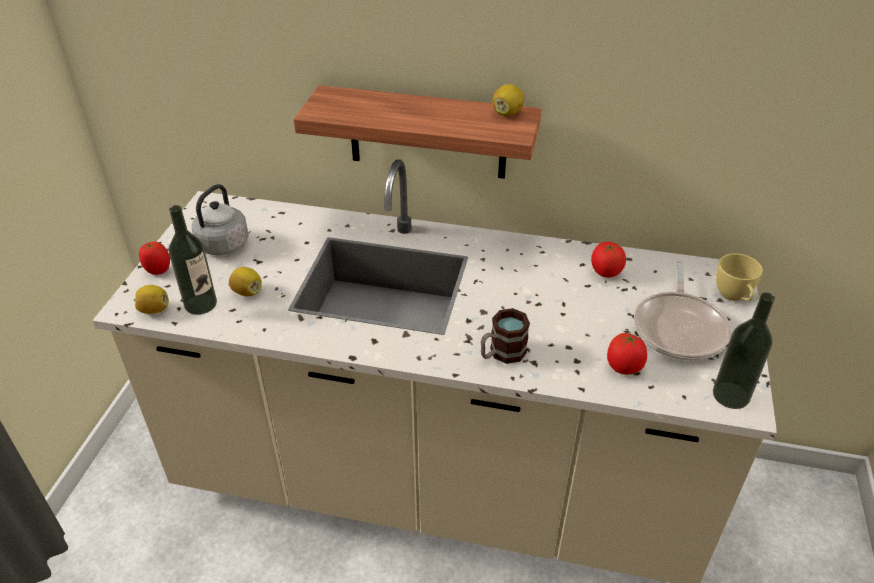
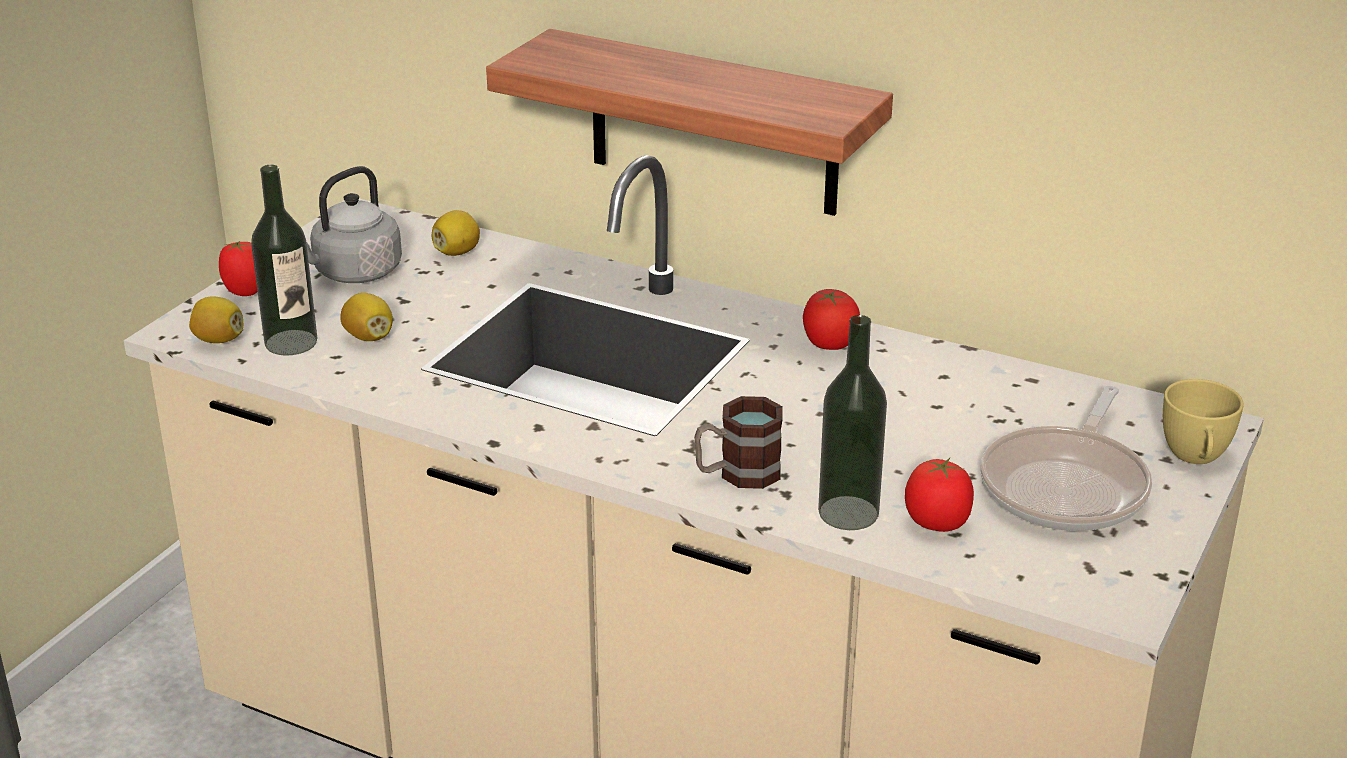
camera: 15 degrees right, 10 degrees down
lemon [492,84,524,116] -> lemon moved to [432,210,480,256]
tomato [591,242,626,278] -> tomato moved to [803,289,860,350]
bottle [713,292,775,409] -> bottle moved to [818,315,887,530]

